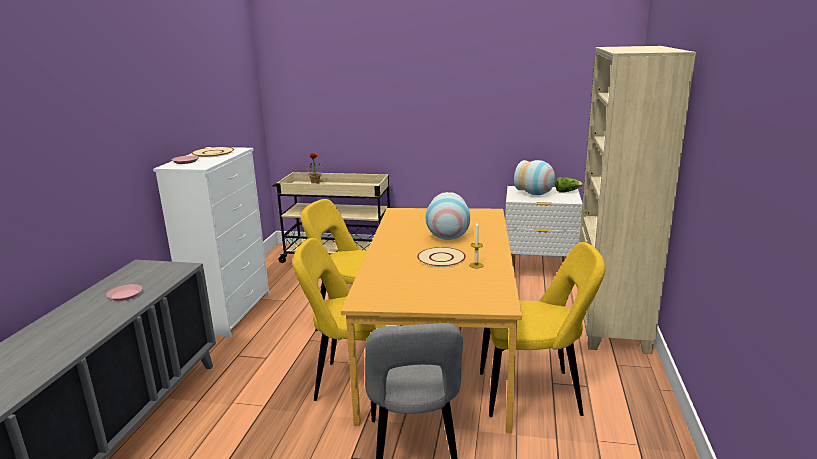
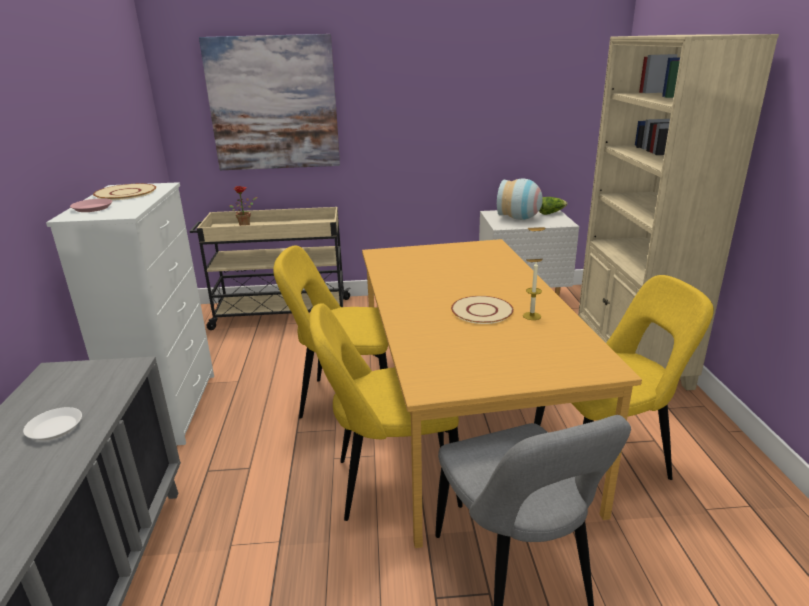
camera: 15 degrees left, 5 degrees up
pink plate [106,284,142,301] -> white plate [23,407,82,440]
vase [426,192,470,240] -> none
none -> picture [199,34,340,170]

